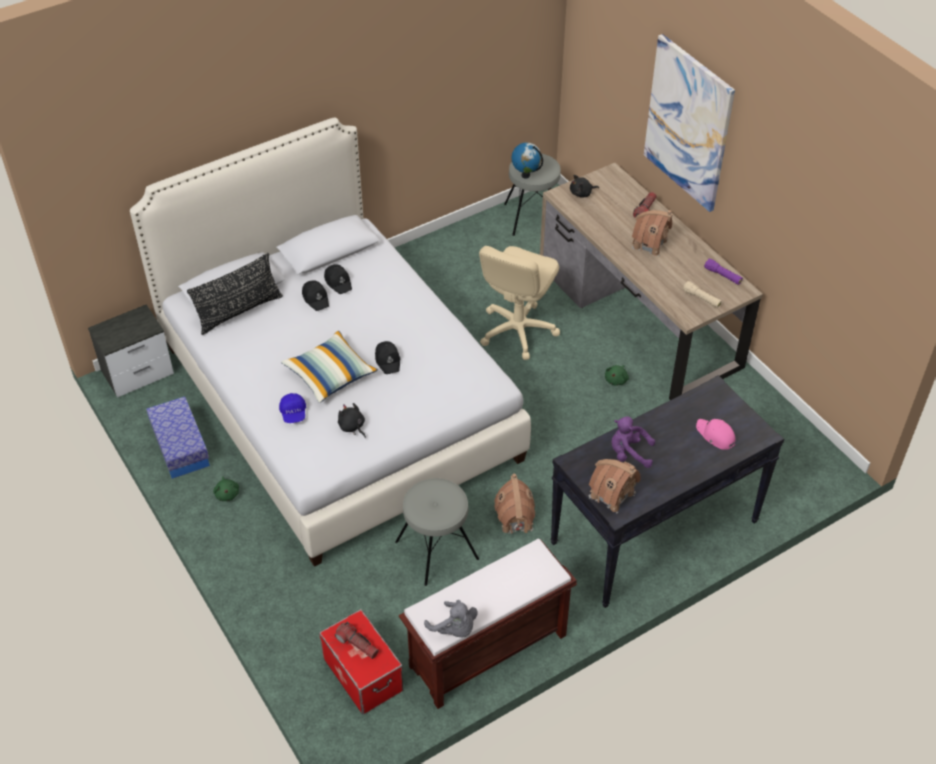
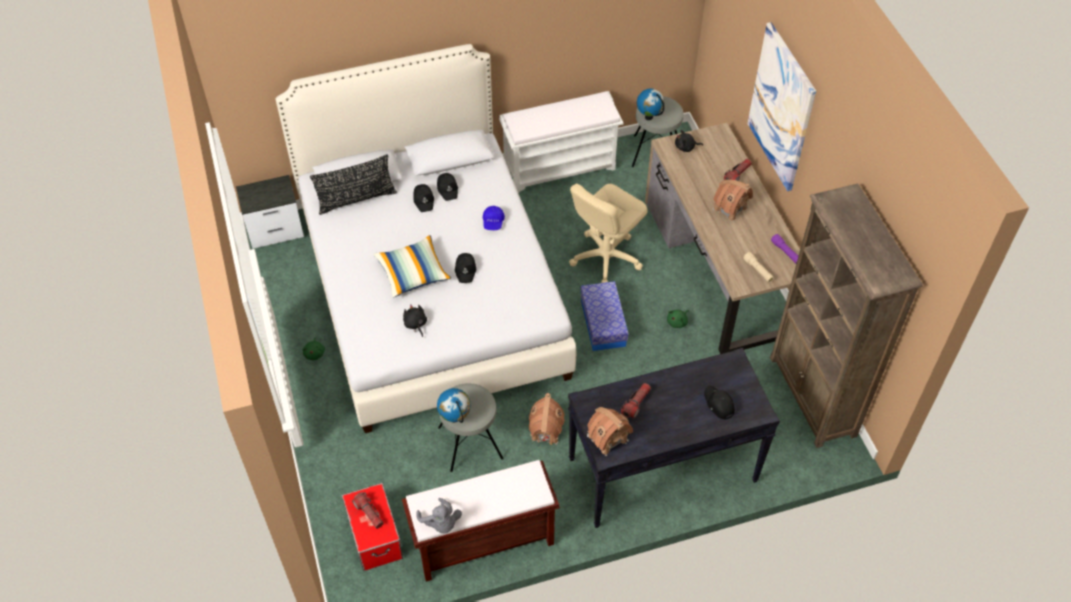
camera: 15 degrees right, 5 degrees up
storage box [146,397,210,479] -> storage box moved to [580,281,629,351]
blue cap [279,393,306,423] -> blue cap moved to [483,206,505,230]
purple plush toy [612,416,655,468] -> flashlight [621,383,651,418]
pink cap [696,419,736,450] -> black cap [704,386,735,419]
none -> globe [437,388,471,423]
none -> white bench [499,91,624,193]
none -> brown bookcase [770,183,923,448]

